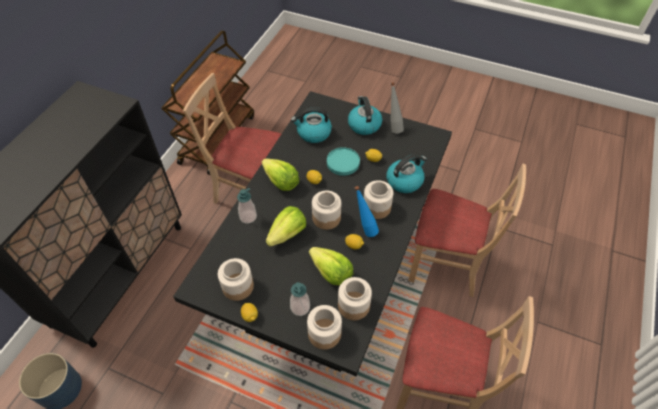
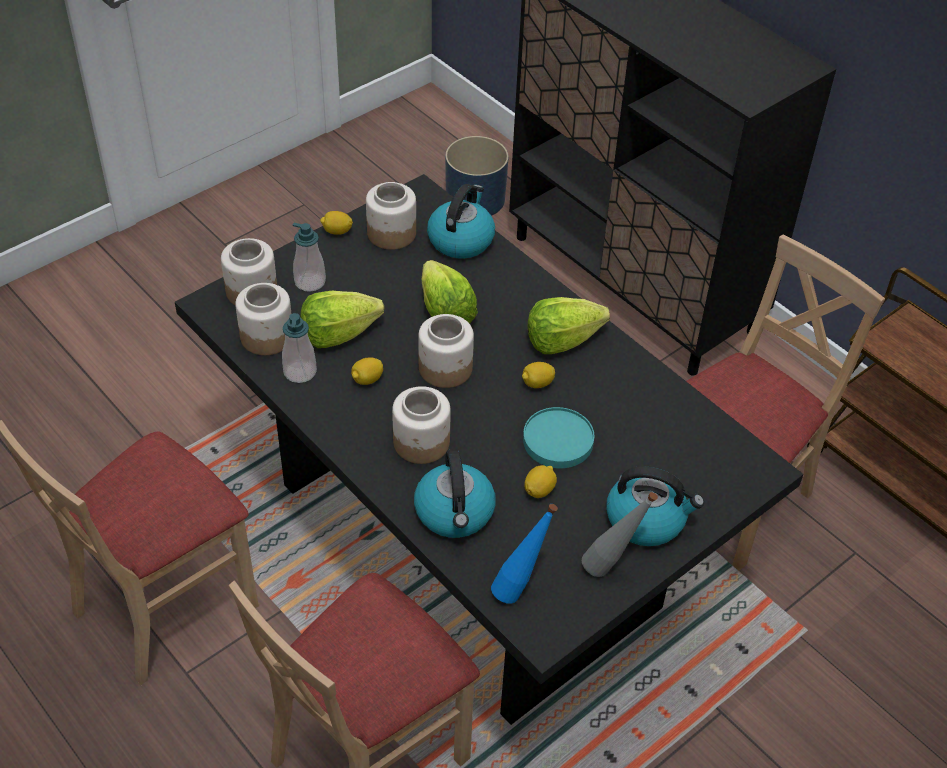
camera: 115 degrees right, 5 degrees down
soap dispenser [237,188,257,224] -> soap dispenser moved to [282,313,317,383]
kettle [291,107,332,143] -> kettle moved to [427,184,495,259]
blue bottle [355,186,379,237] -> blue bottle moved to [491,504,558,604]

